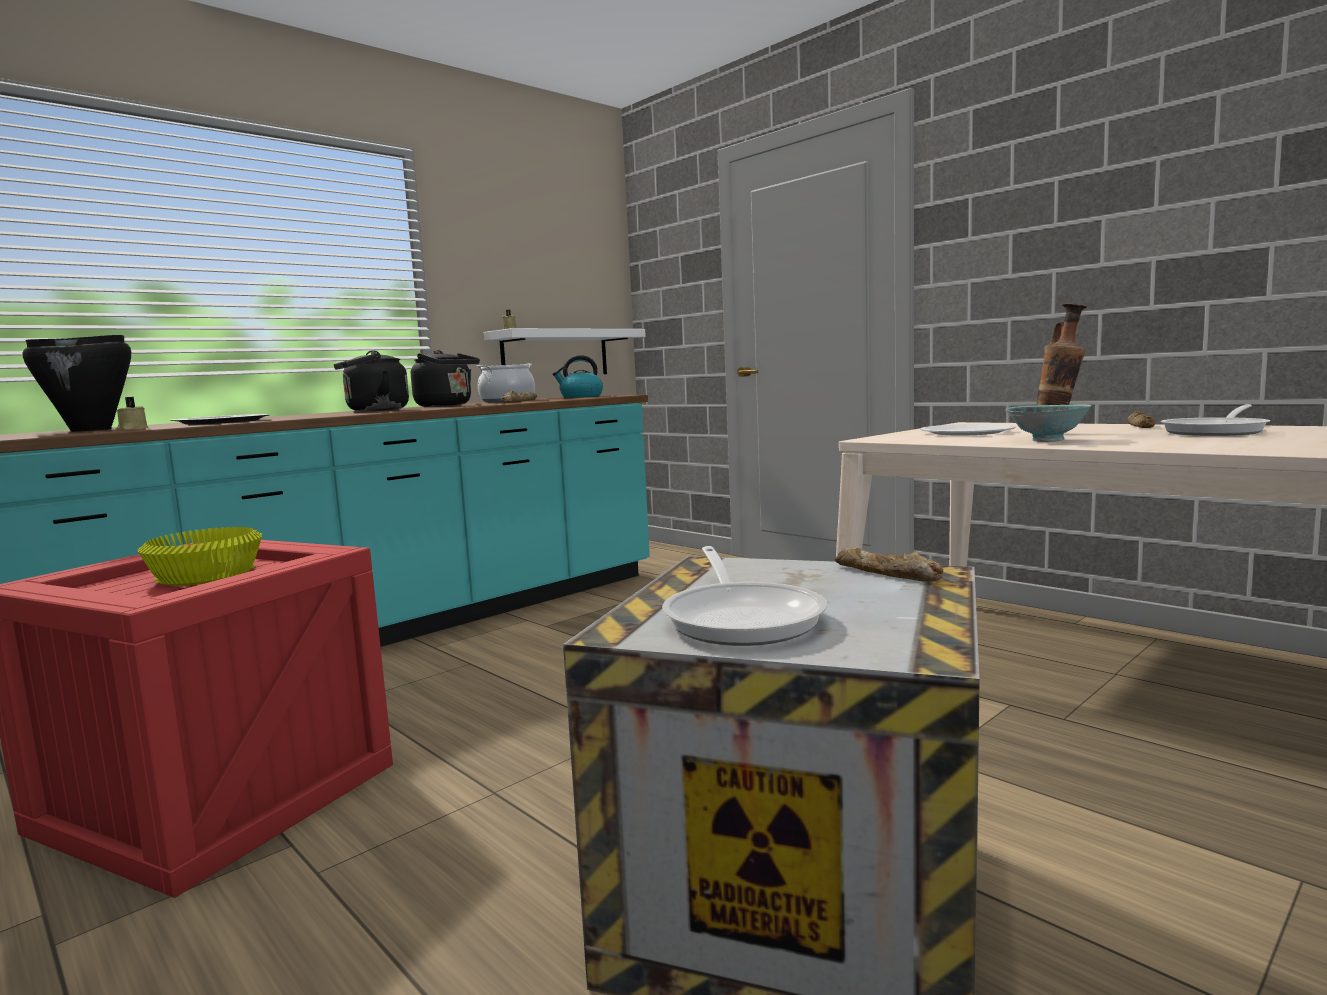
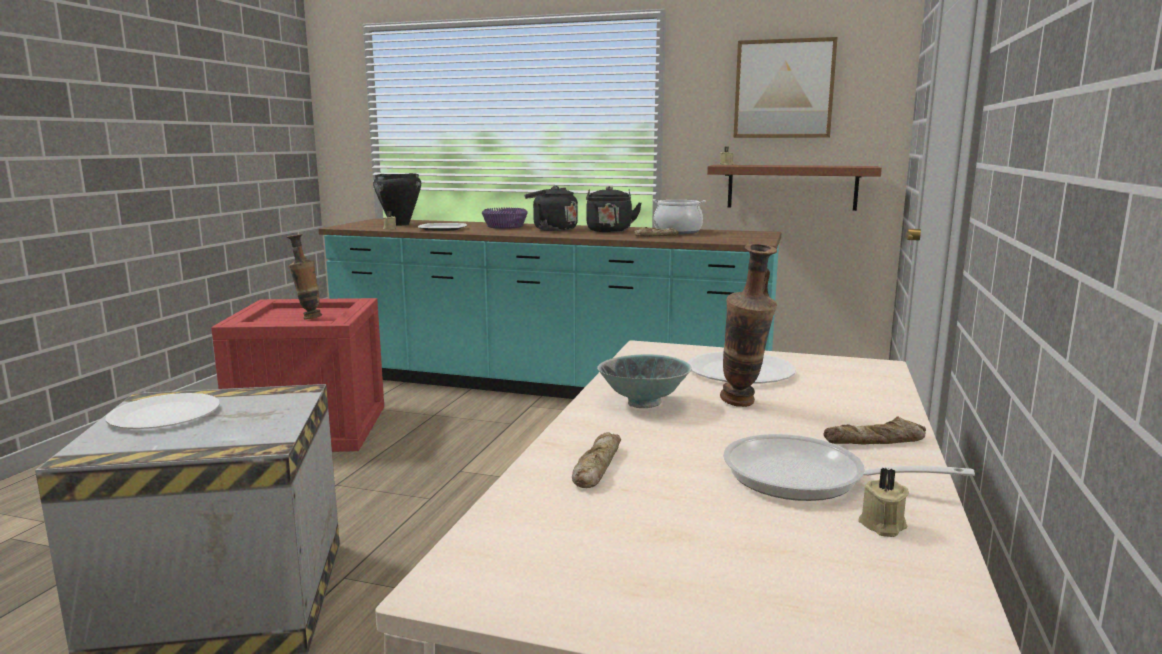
camera: 60 degrees right, 5 degrees up
yellow bowl [137,527,262,586] -> vase [287,234,322,320]
white shelf [484,328,646,374] -> brown shelf [707,165,882,211]
kettle [553,355,603,398] -> none
frying pan [662,546,827,646] -> white plate [105,393,220,429]
bread [834,548,944,582] -> bread moved to [572,432,621,488]
none -> purple bowl [482,208,528,229]
none -> picture [734,37,838,138]
none -> beige candle [858,467,909,537]

